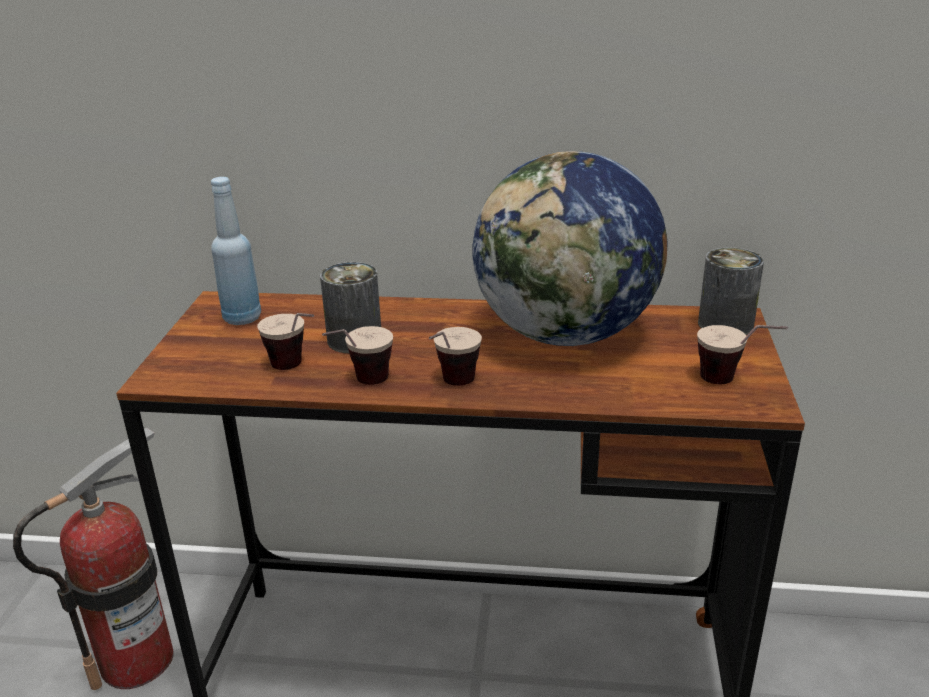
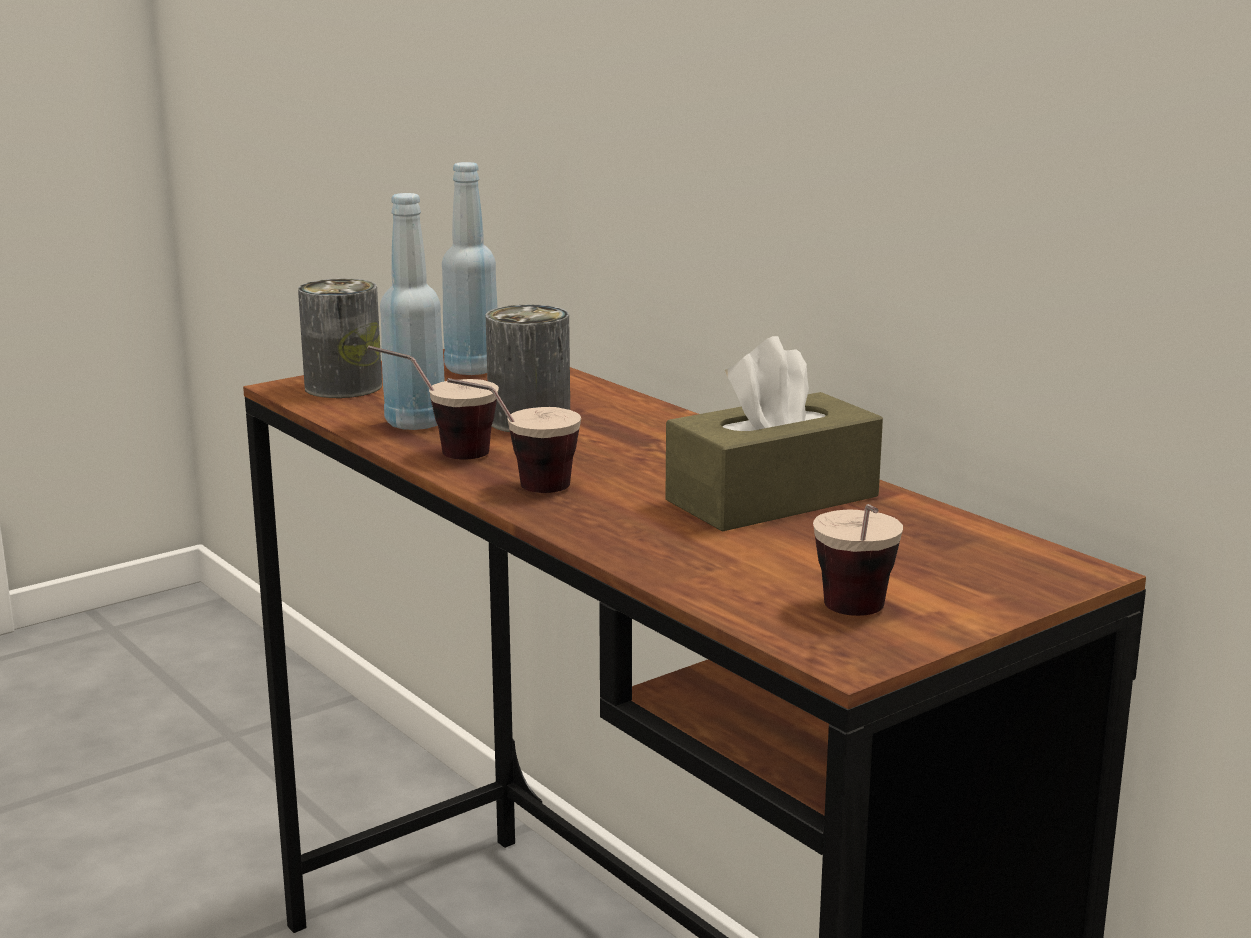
camera: 45 degrees right, 10 degrees down
fire extinguisher [13,428,174,690] -> none
cup [257,313,314,370] -> blue bottle [380,193,444,430]
globe [473,151,668,346] -> brown tissue box [665,336,883,532]
can [698,247,764,335] -> can moved to [298,278,382,398]

